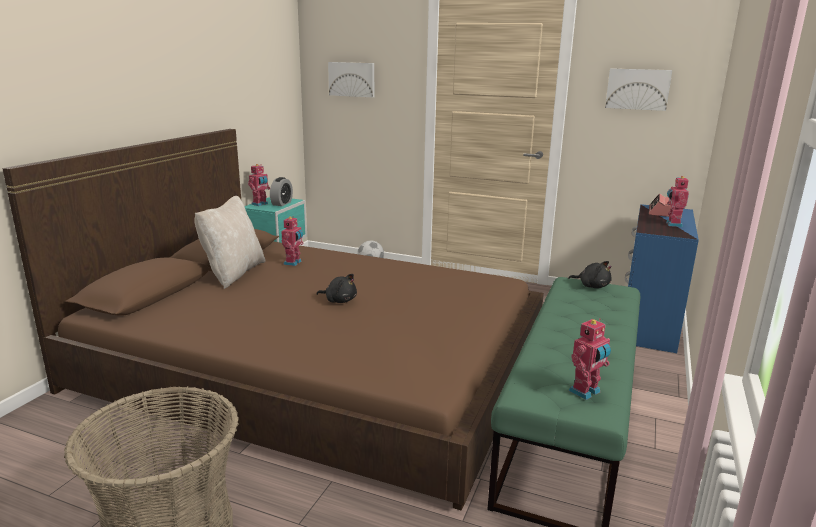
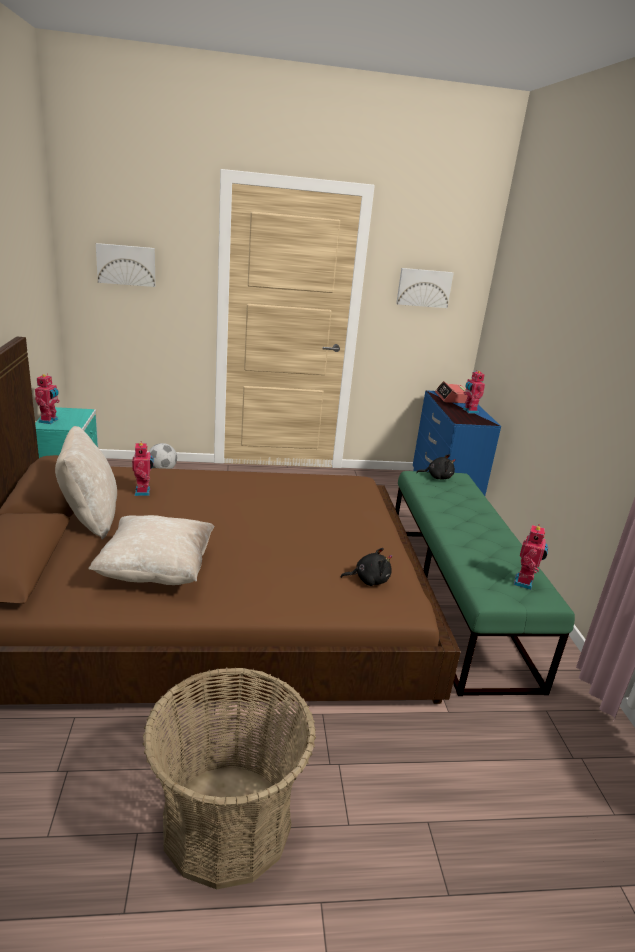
camera: 30 degrees left, 5 degrees up
alarm clock [270,177,293,206] -> none
black plush toy [317,274,357,303] -> black plush toy moved to [341,548,392,586]
none -> beige pillow [88,515,215,585]

